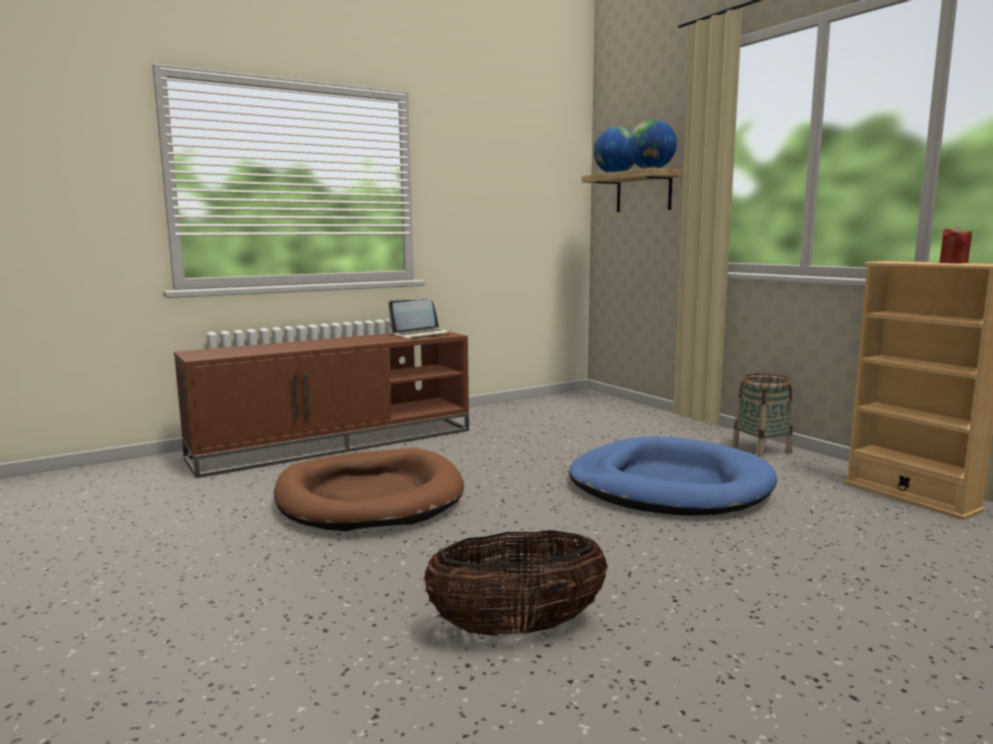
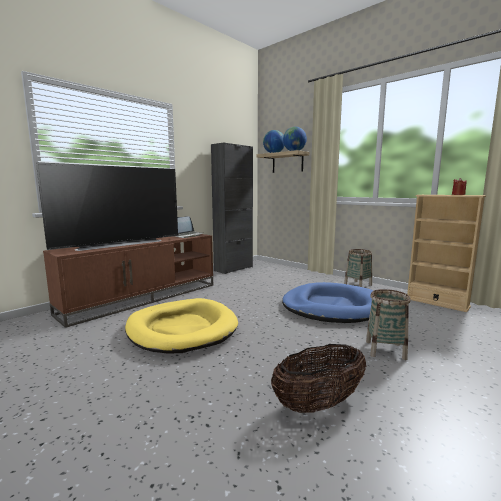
camera: 15 degrees left, 0 degrees up
brown dog bed [274,448,464,531] -> yellow dog bed [125,298,238,354]
none -> television [36,163,178,251]
none -> black cabinet [211,142,253,274]
none -> basket [366,289,411,360]

